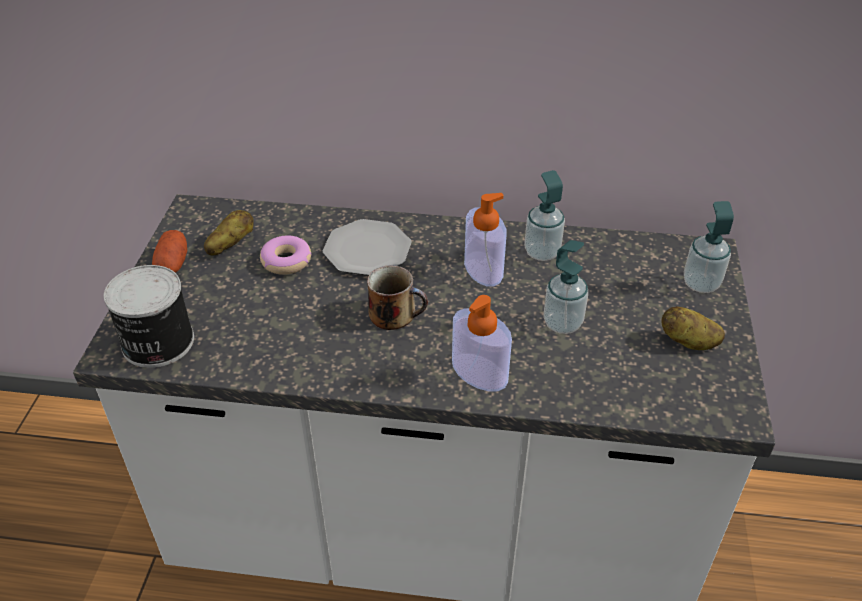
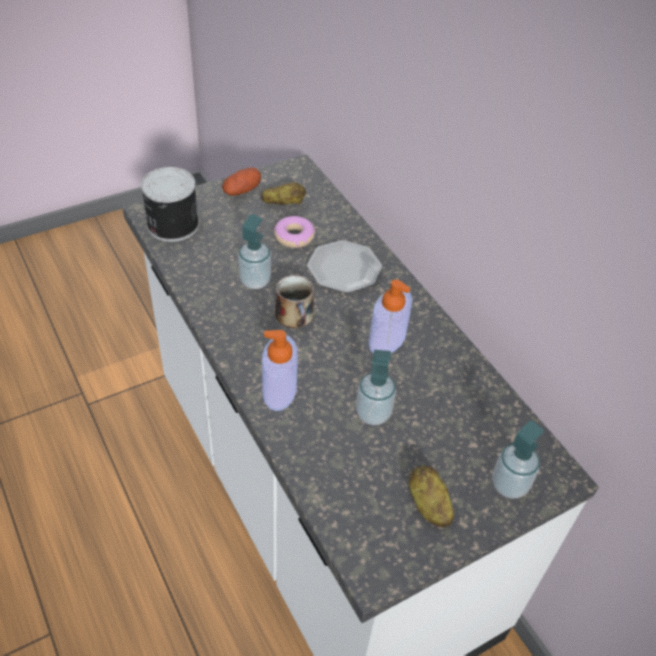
camera: 50 degrees right, 5 degrees up
soap dispenser [524,170,565,261] -> soap dispenser moved to [238,214,271,289]

